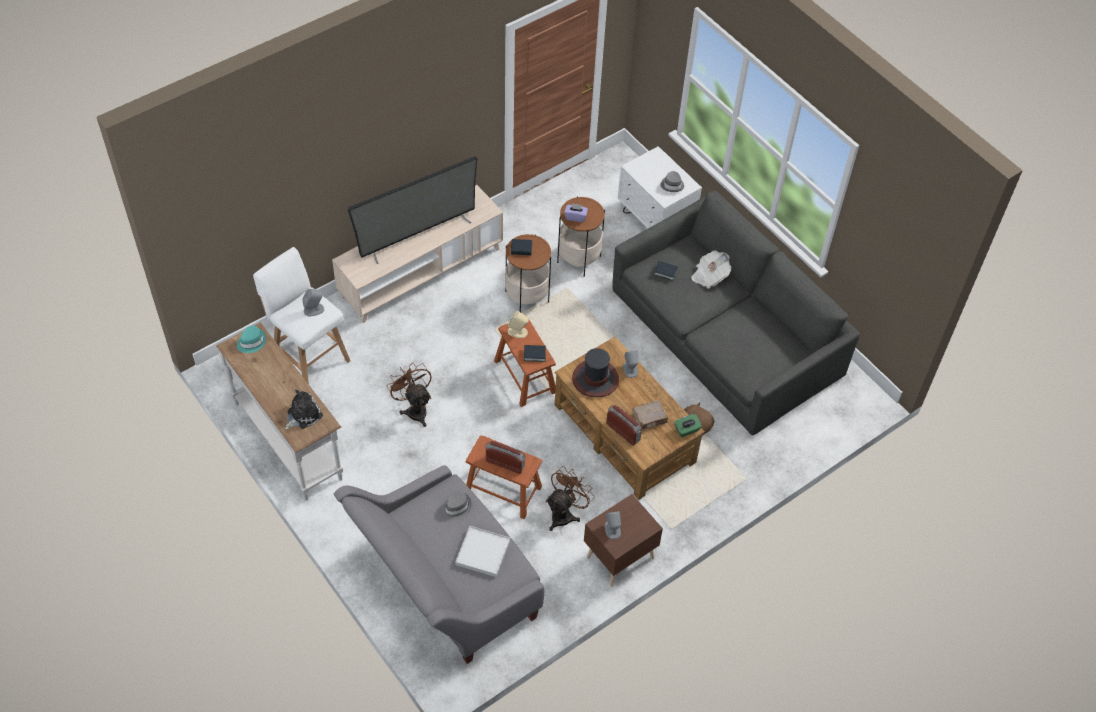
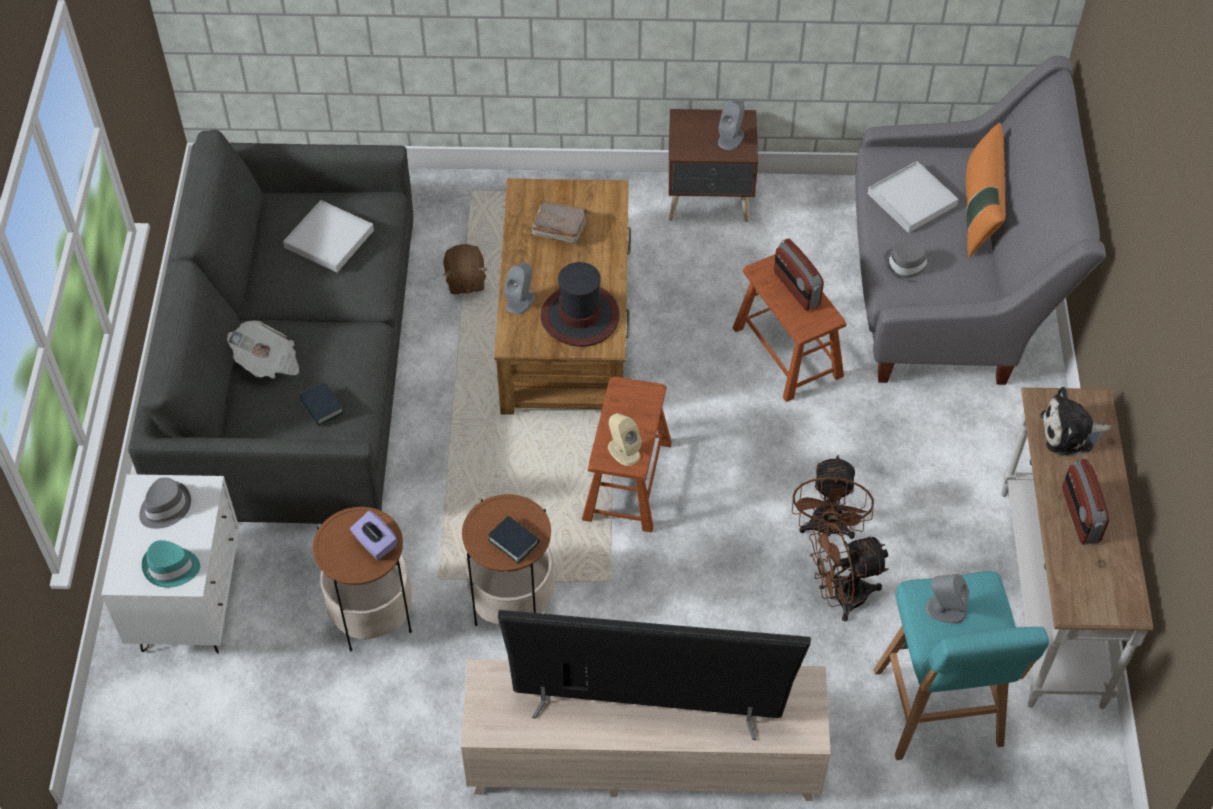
camera: 140 degrees left, 0 degrees up
turquoise hat [237,325,266,353] -> turquoise hat moved to [142,540,200,588]
white stool [253,247,350,384] -> turquoise stool [874,571,1049,760]
book [524,345,546,362] -> none
brown fan [546,466,595,531] -> brown fan moved to [809,522,888,621]
radio [606,405,642,445] -> radio moved to [1062,458,1109,544]
green tissue box [674,414,702,437] -> none
none -> white tray [283,200,374,272]
none -> orange pillow [966,123,1006,258]

